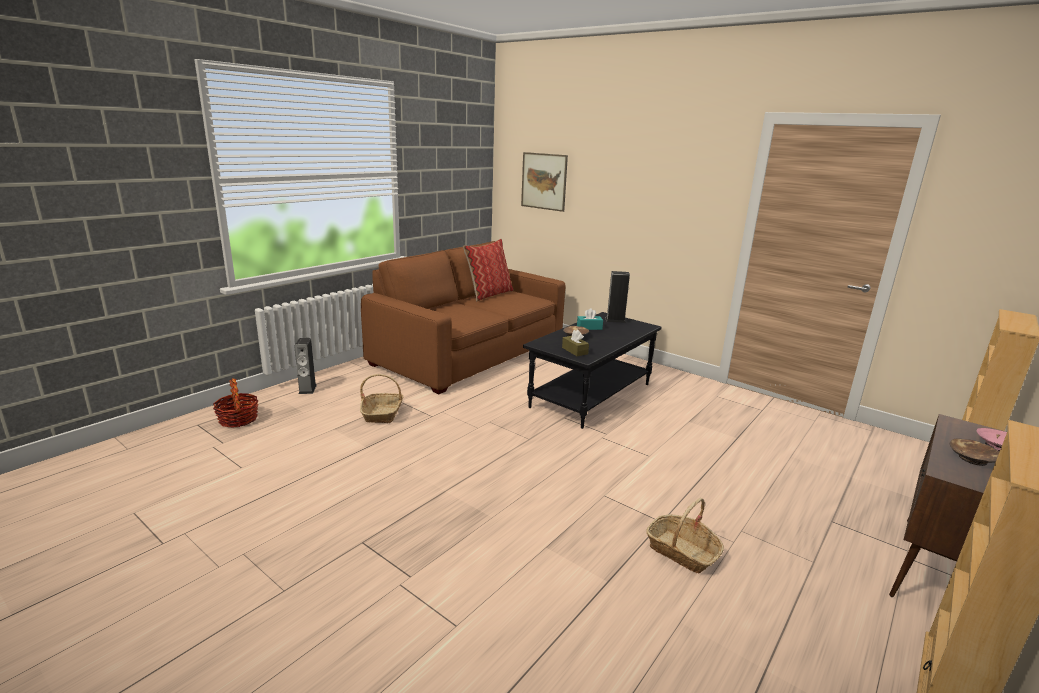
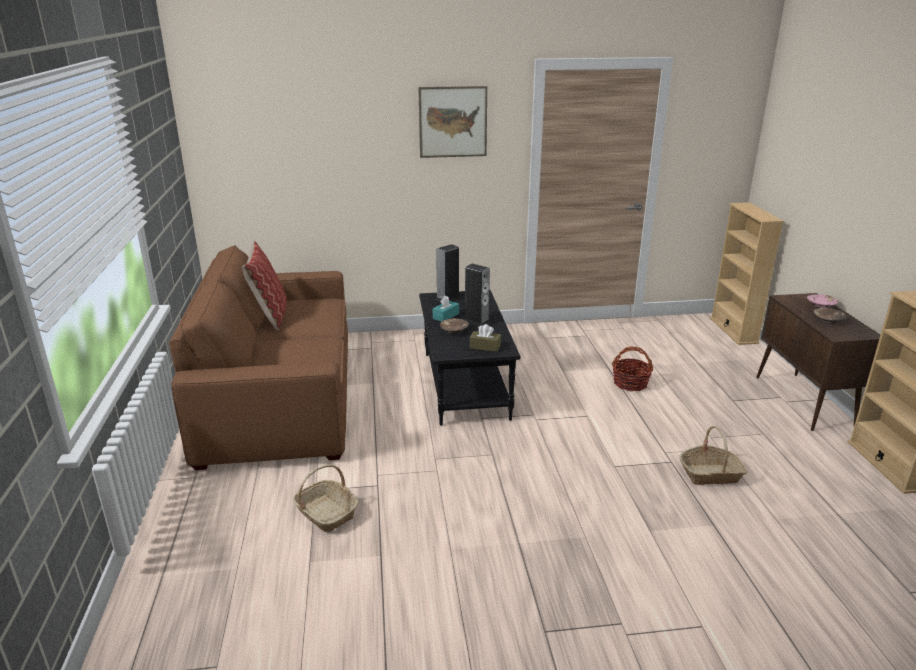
camera: 45 degrees left, 5 degrees up
basket [213,379,258,428] -> basket moved to [612,347,653,391]
speaker [294,338,317,394] -> speaker moved to [464,264,490,326]
picture [521,152,568,212] -> picture moved to [418,86,487,158]

